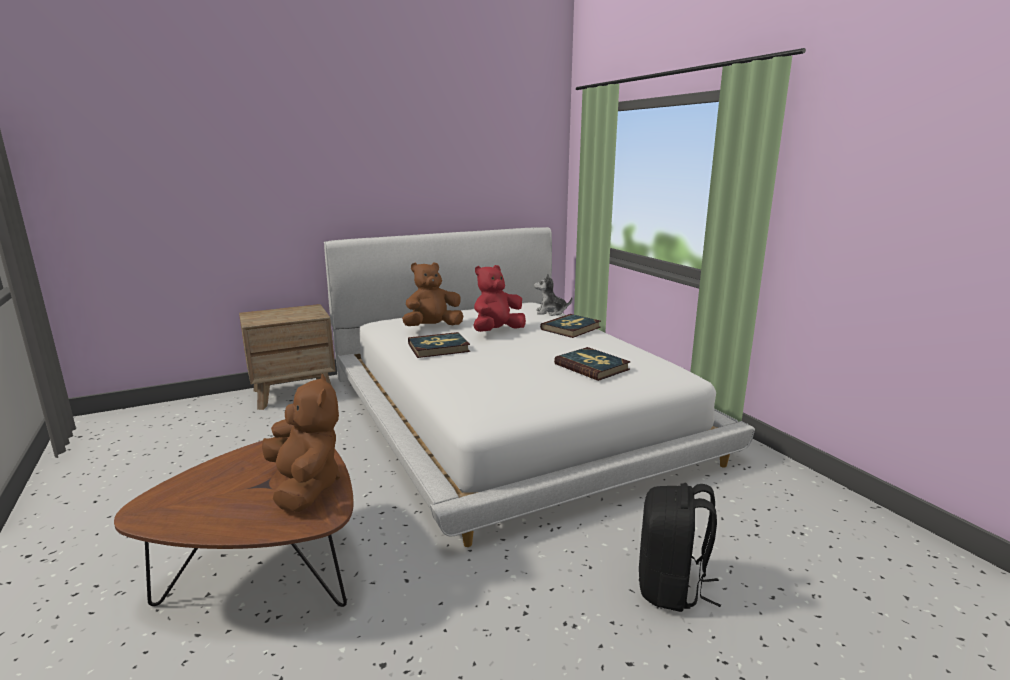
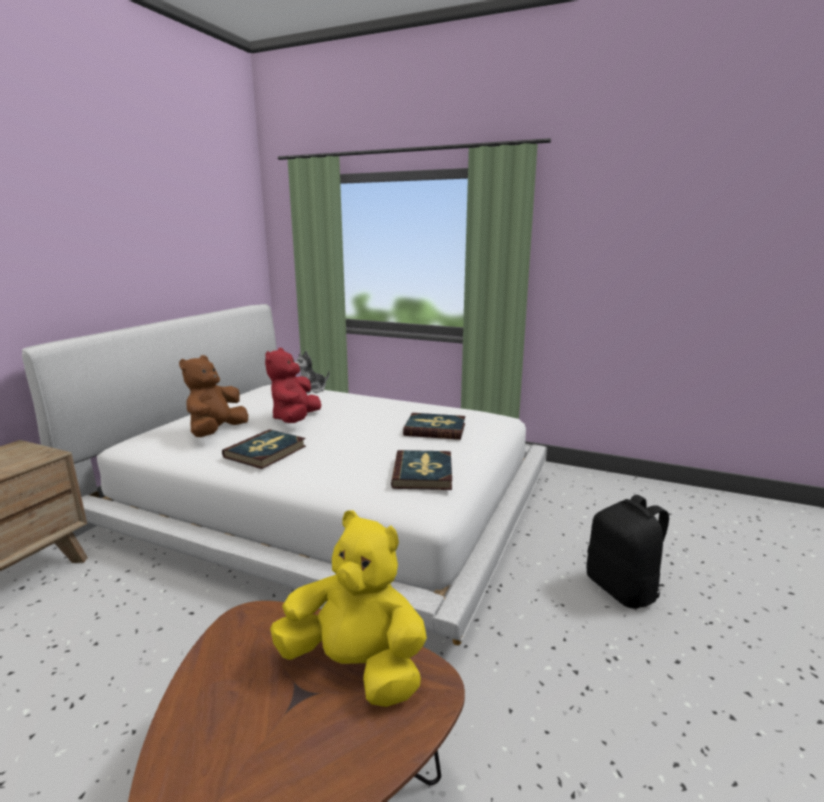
camera: 40 degrees left, 0 degrees up
brown plush toy [262,374,340,512] -> yellow plush toy [270,510,427,707]
book [540,314,601,338] -> book moved to [391,450,452,490]

